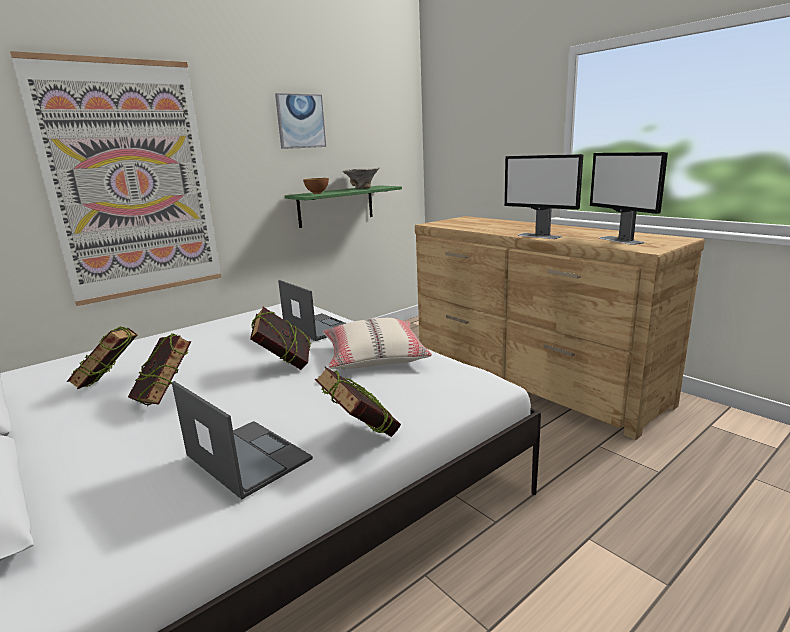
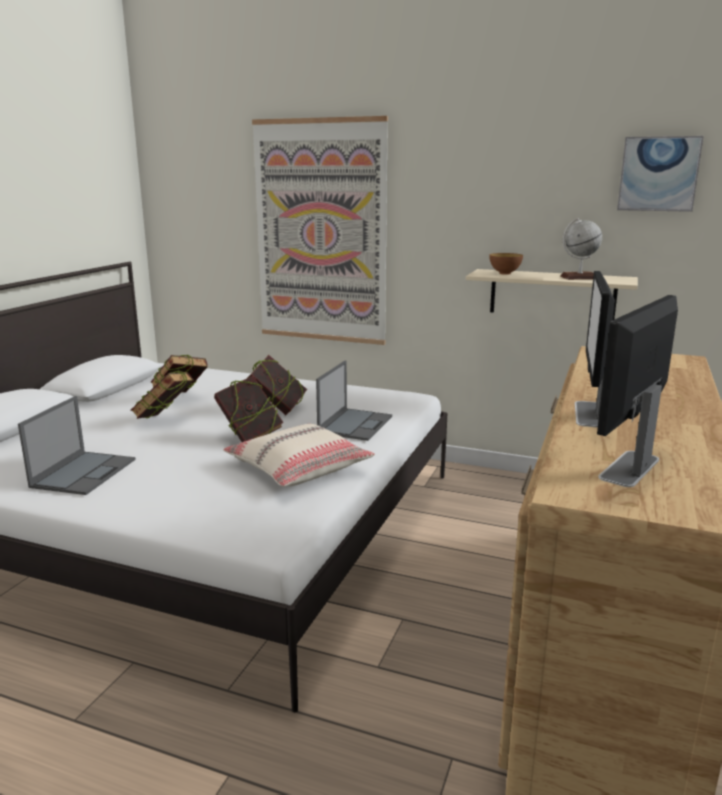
camera: 60 degrees right, 0 degrees up
picture [275,93,326,149] -> picture moved to [617,136,704,212]
green shelf [285,185,402,228] -> beige shelf [466,269,638,320]
book [315,367,401,437] -> book moved to [248,355,307,415]
bowl [342,167,379,189] -> globe [560,218,602,280]

